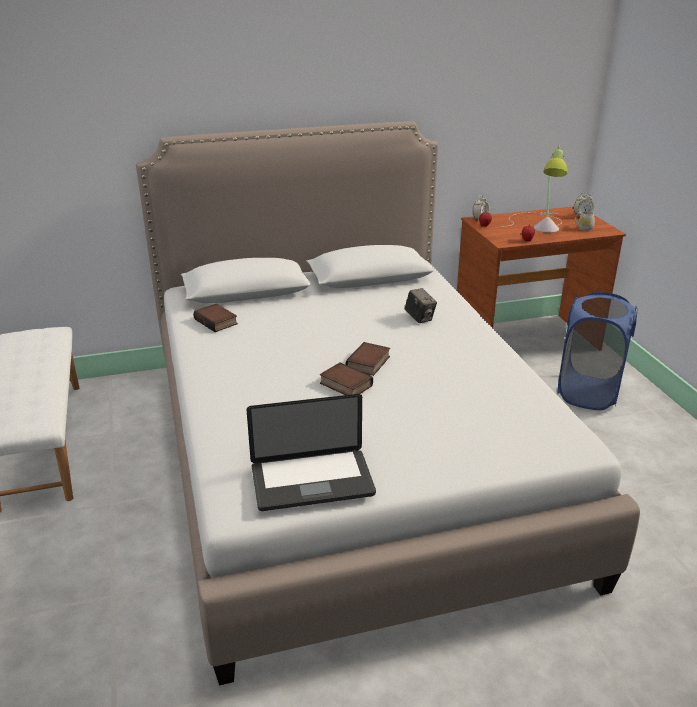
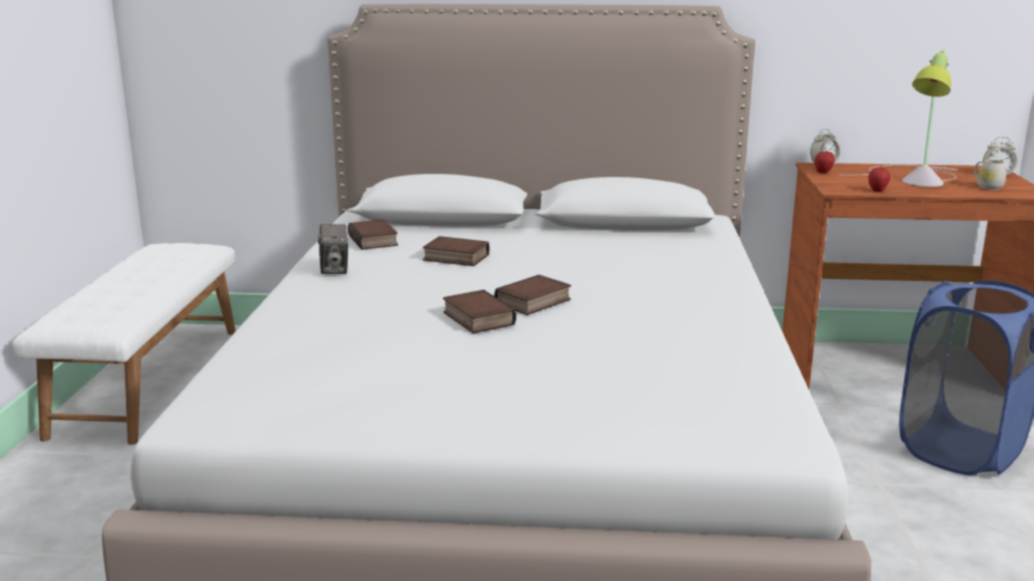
camera: 20 degrees right, 10 degrees down
laptop [247,394,376,511] -> none
camera [405,288,437,323] -> camera moved to [318,224,348,274]
none -> book [423,236,489,266]

